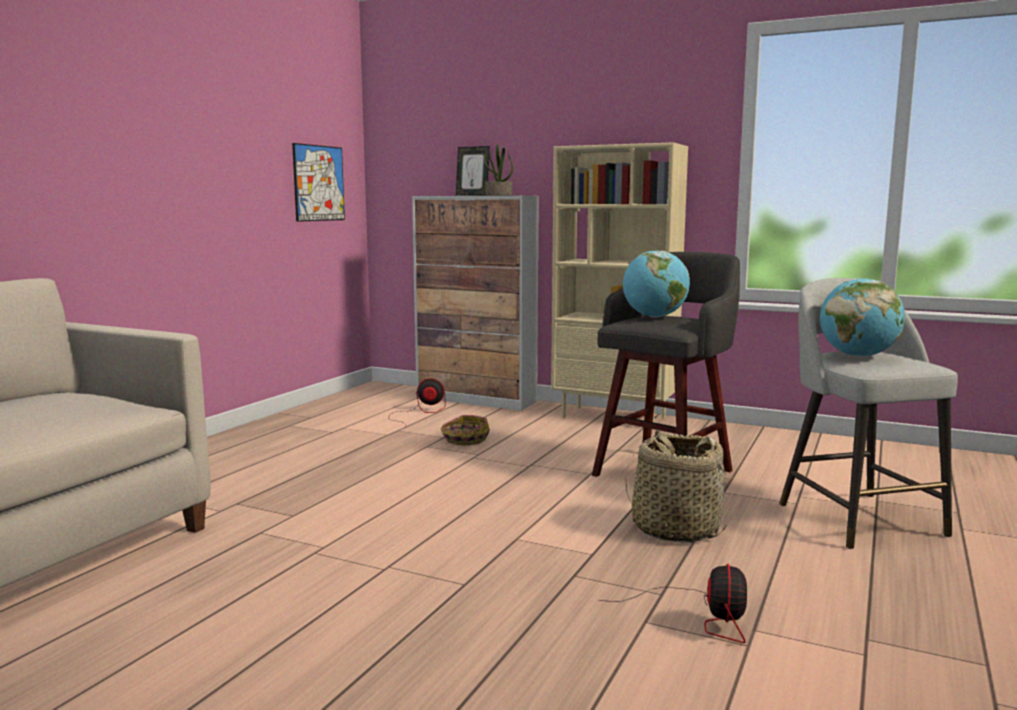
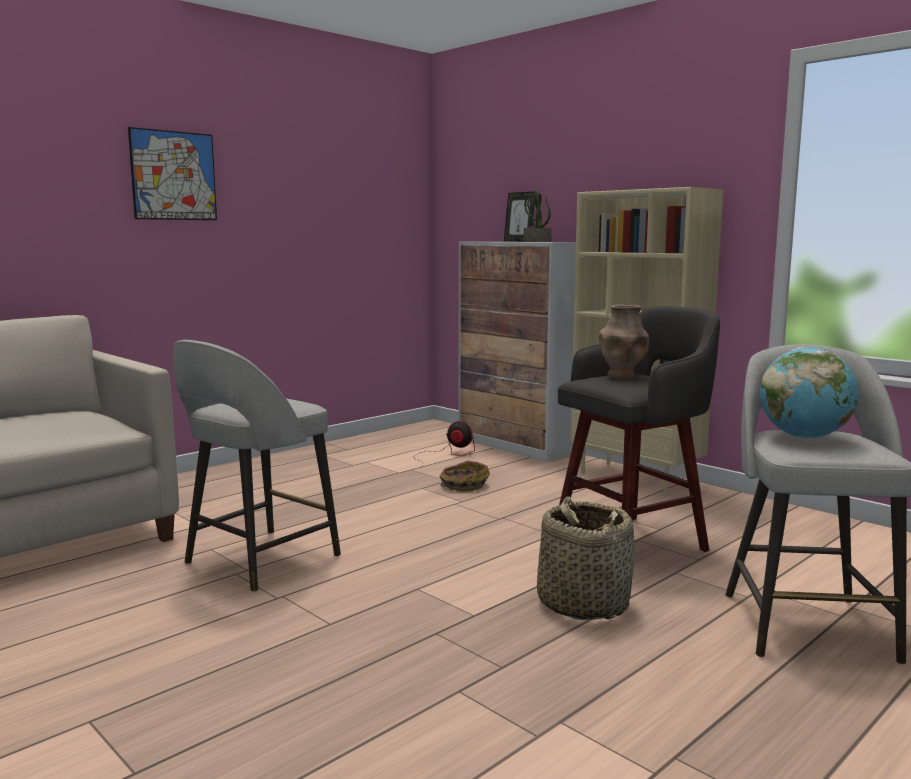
camera: 20 degrees right, 0 degrees up
picture [292,143,345,222] -> picture moved to [128,127,217,220]
fan [599,564,747,643] -> none
globe [623,251,690,318] -> brown vase [599,304,649,379]
none -> grey stool [173,340,341,592]

